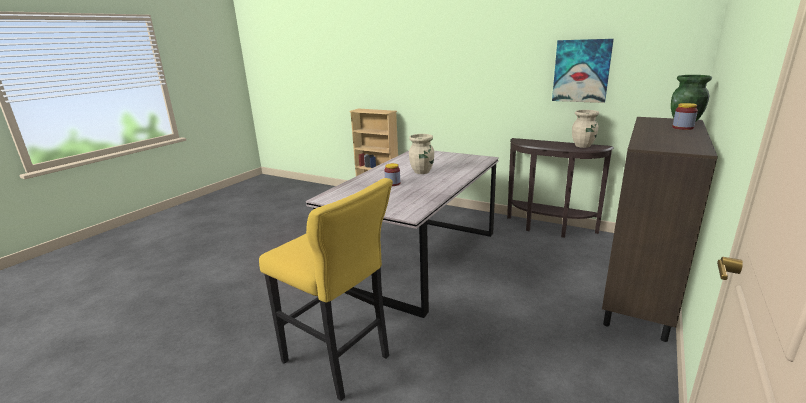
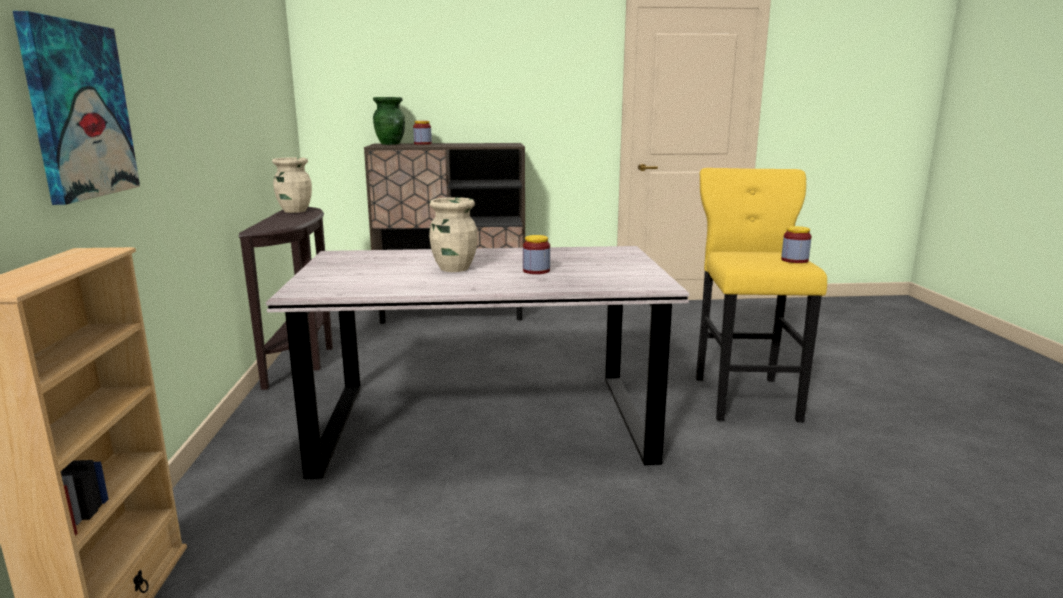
camera: 125 degrees left, 5 degrees down
picture [552,39,614,103] -> picture moved to [13,11,140,205]
none -> jar [781,226,812,263]

